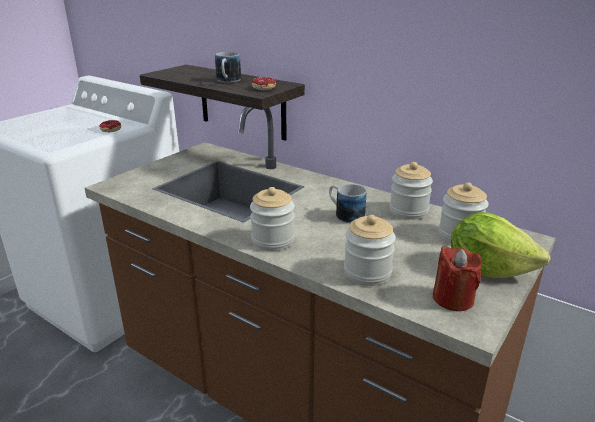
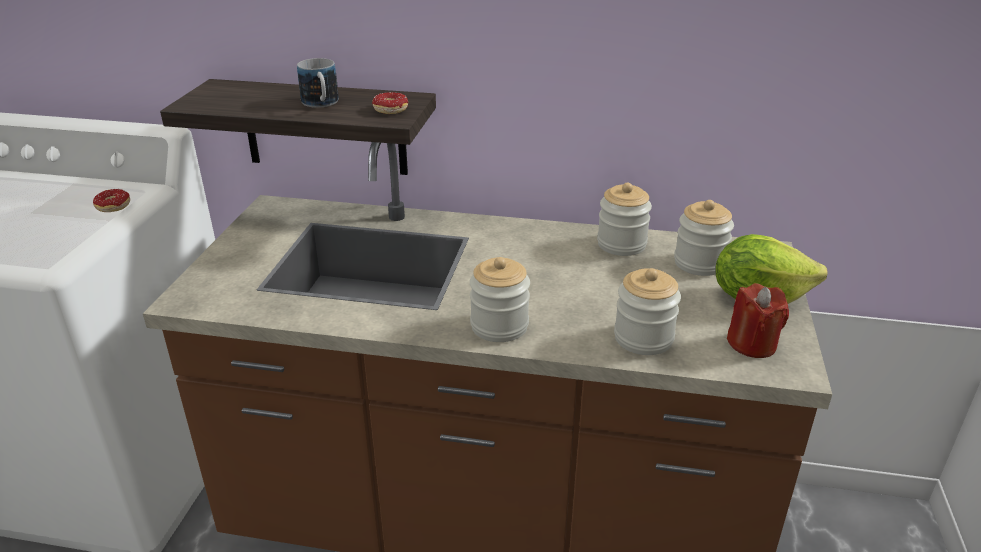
camera: 25 degrees left, 5 degrees up
mug [329,184,366,223] -> none

